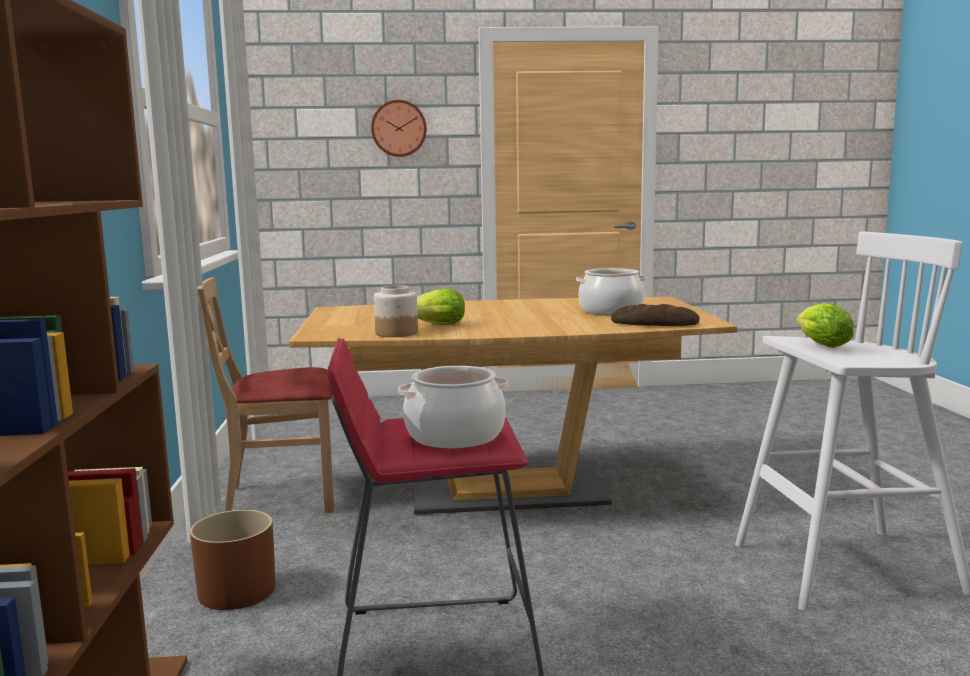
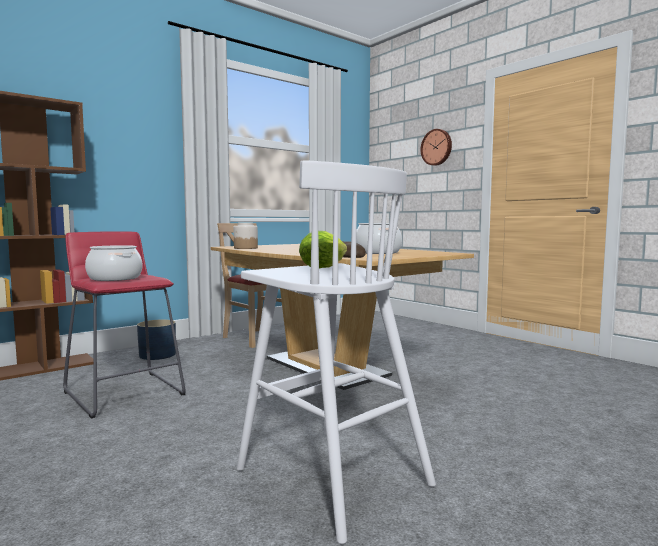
camera: 55 degrees right, 5 degrees down
brown planter [190,510,276,610] -> blue planter [137,319,176,360]
lettuce [417,289,465,325] -> none

